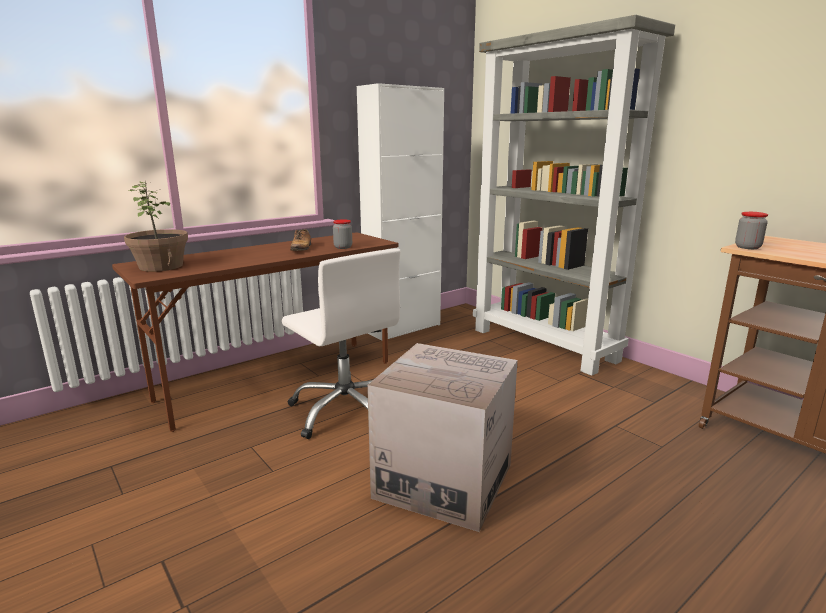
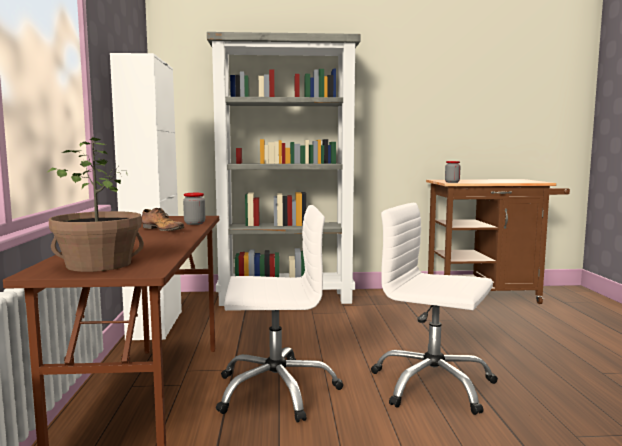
camera: 55 degrees left, 10 degrees down
cardboard box [367,343,518,532] -> white office chair [371,203,498,415]

